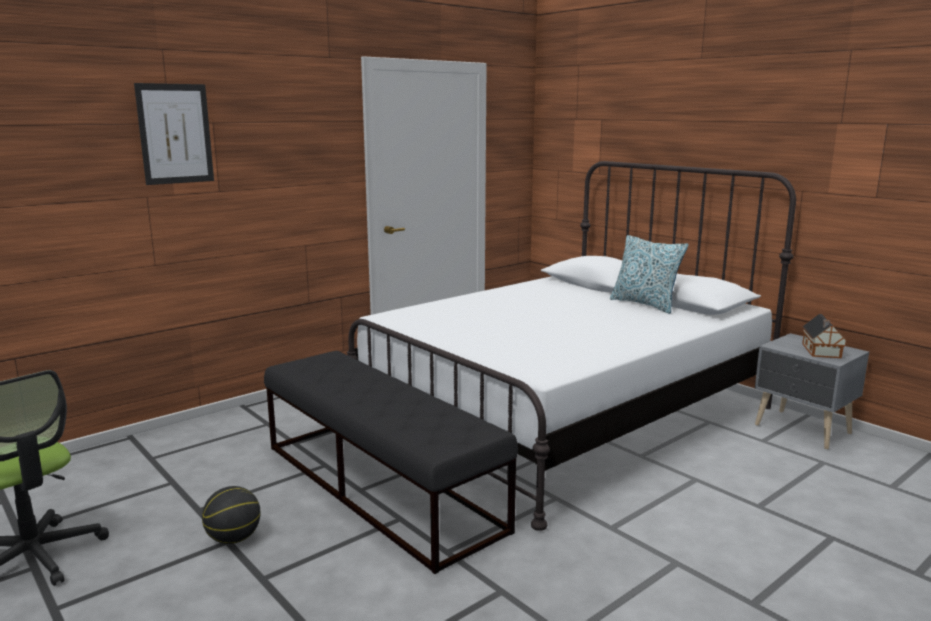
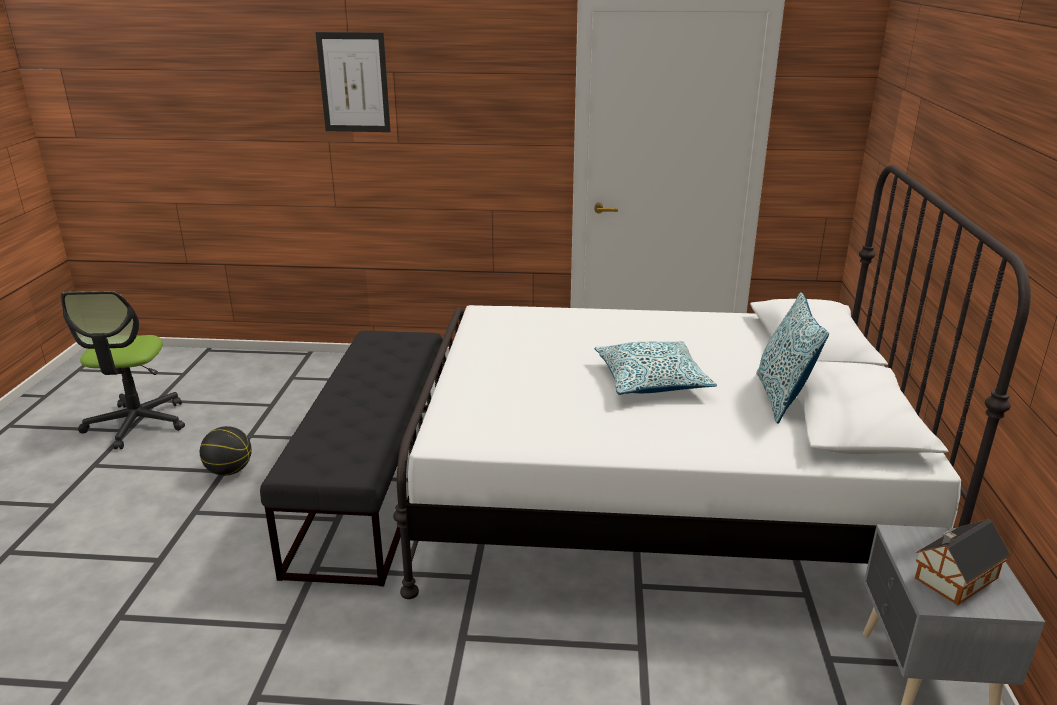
camera: 45 degrees right, 10 degrees up
none -> pillow [594,341,717,395]

